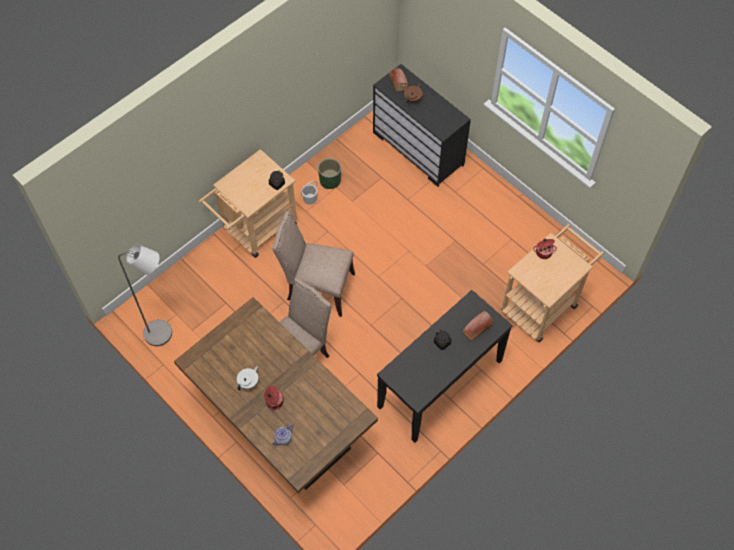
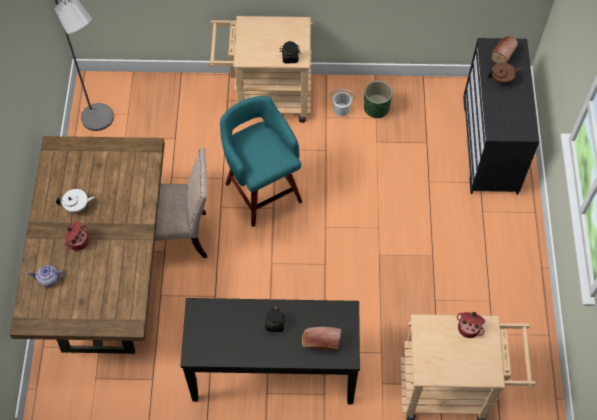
camera: 45 degrees right, 0 degrees up
beige chair [272,211,355,317] -> turquoise stool [220,96,302,227]

